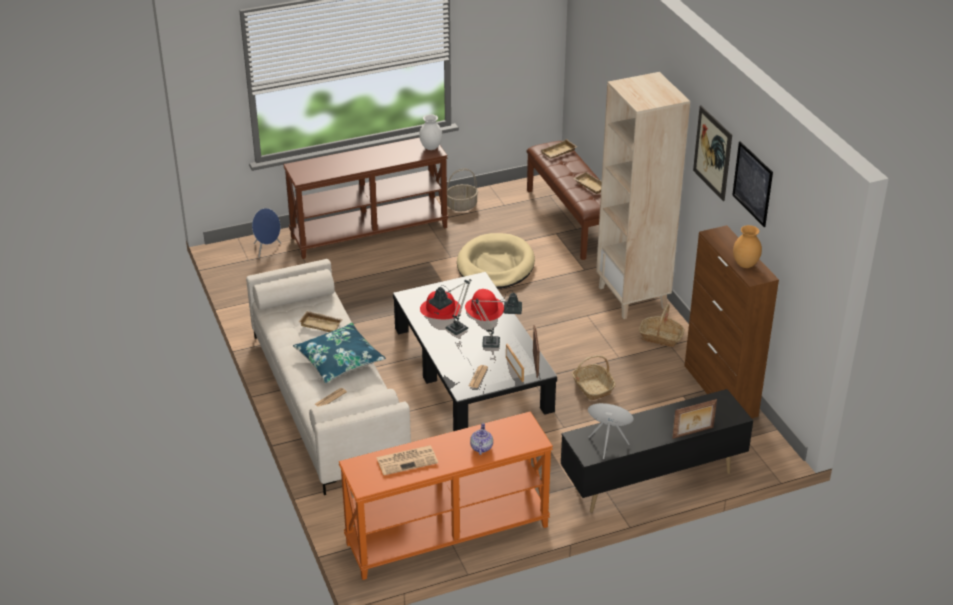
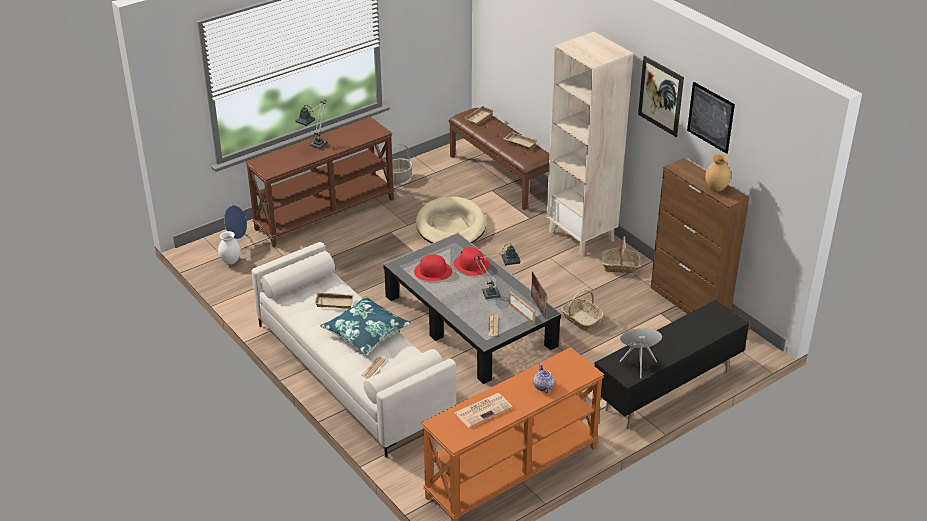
camera: 15 degrees left, 0 degrees up
white vase [419,114,442,150] -> white vase moved to [218,231,241,264]
table lamp [428,279,472,335] -> table lamp moved to [295,100,328,149]
picture frame [672,399,717,439] -> none

